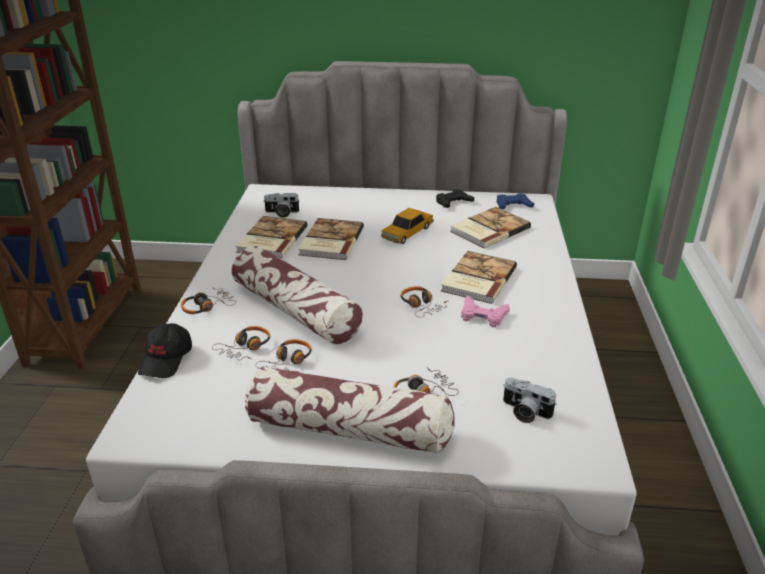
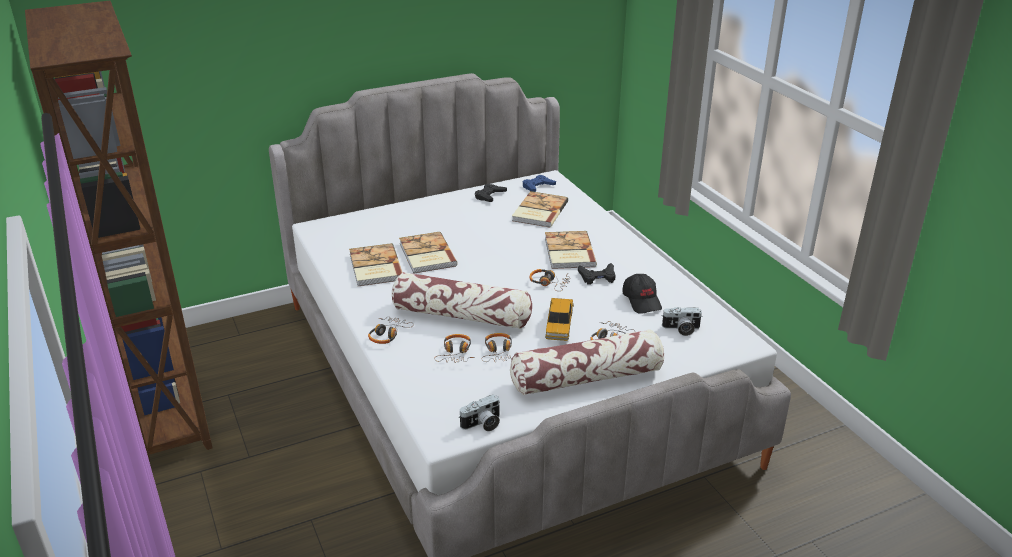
camera: 30 degrees left, 0 degrees up
black cap [138,323,192,378] -> black cap moved to [622,274,662,314]
camera [263,193,300,218] -> camera moved to [459,394,500,431]
toy car [381,208,434,244] -> toy car moved to [545,298,574,341]
pink game controller [461,296,510,327] -> black game controller [578,263,616,285]

